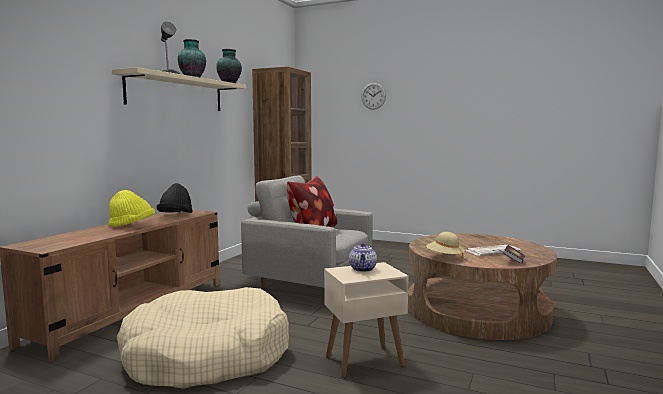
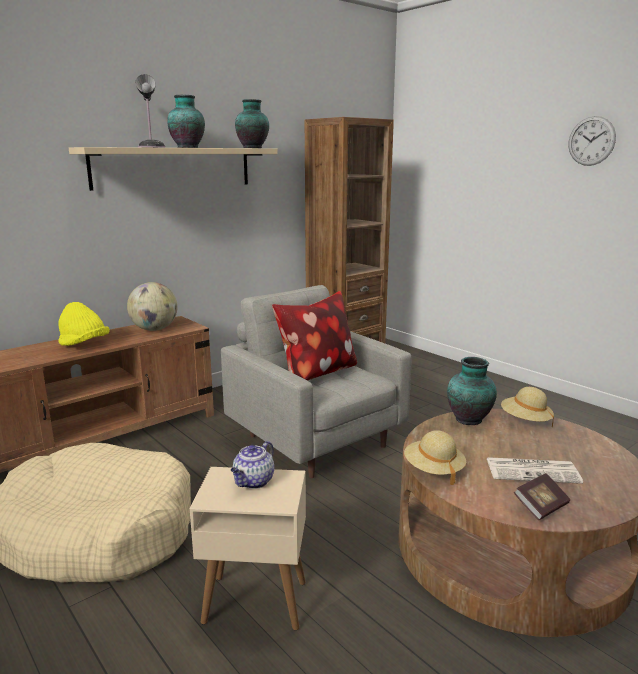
camera: 25 degrees right, 10 degrees up
black hat [156,183,193,213] -> globe [127,282,178,331]
wall clock [361,83,386,110] -> wall clock moved to [569,116,616,166]
none -> vase [447,357,497,425]
none -> beige hat [501,387,554,427]

